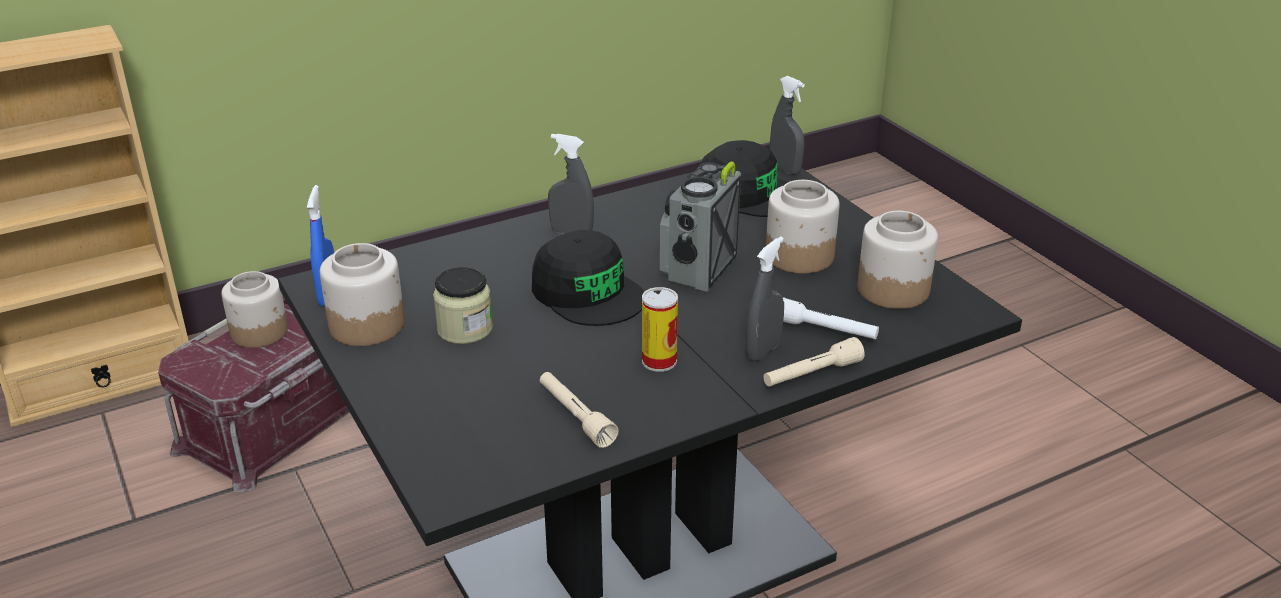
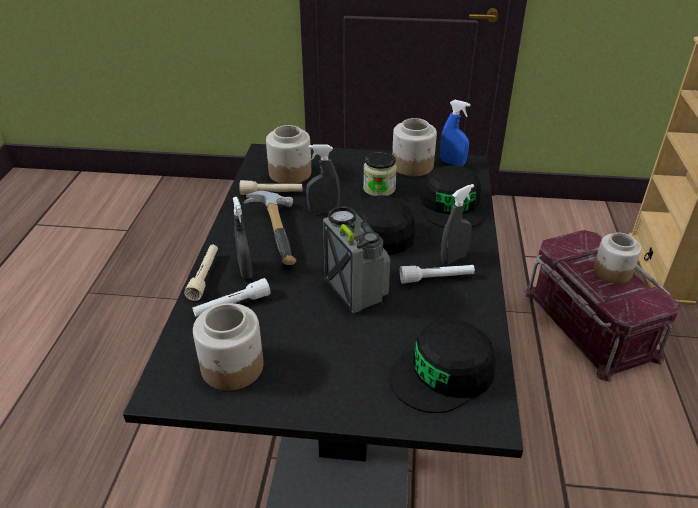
camera: 125 degrees right, 5 degrees up
can [642,287,678,372] -> hammer [243,191,296,265]
jar [766,180,840,274] -> jar moved to [266,125,311,184]
grey spray bottle [770,76,805,175] -> grey spray bottle moved to [306,145,340,213]
none -> white flashlight [400,265,475,284]
none -> black cap [420,166,485,228]

